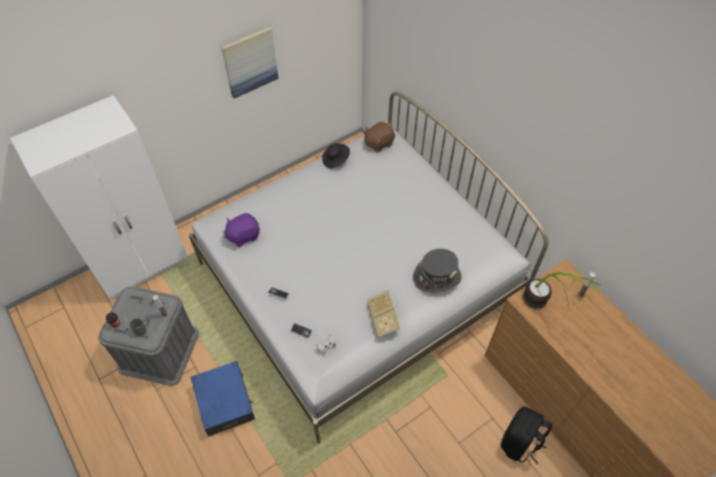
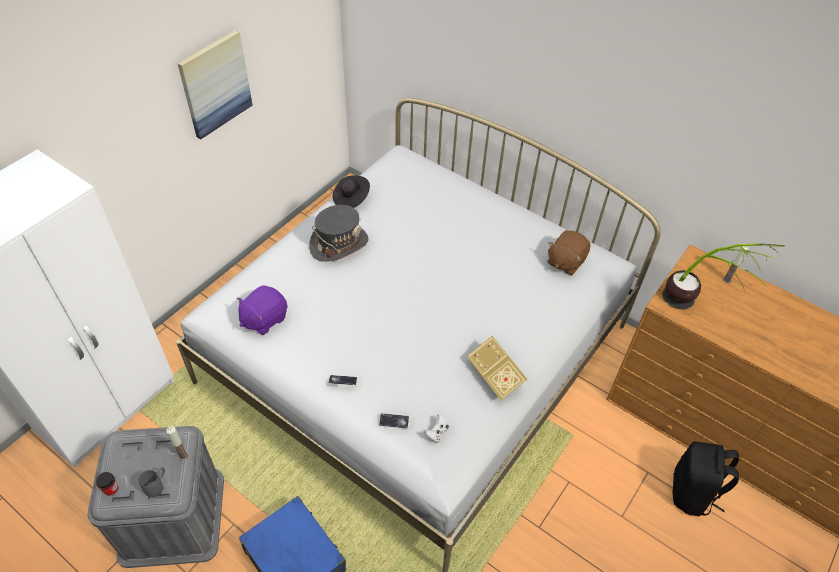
camera: 20 degrees left, 5 degrees down
brown plush toy [365,122,395,153] -> brown plush toy moved to [548,230,590,275]
grey hat [413,249,462,293] -> grey hat moved to [309,205,368,262]

